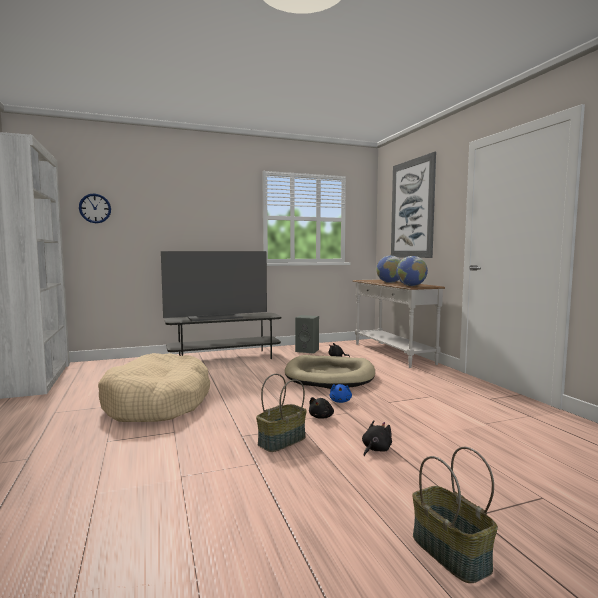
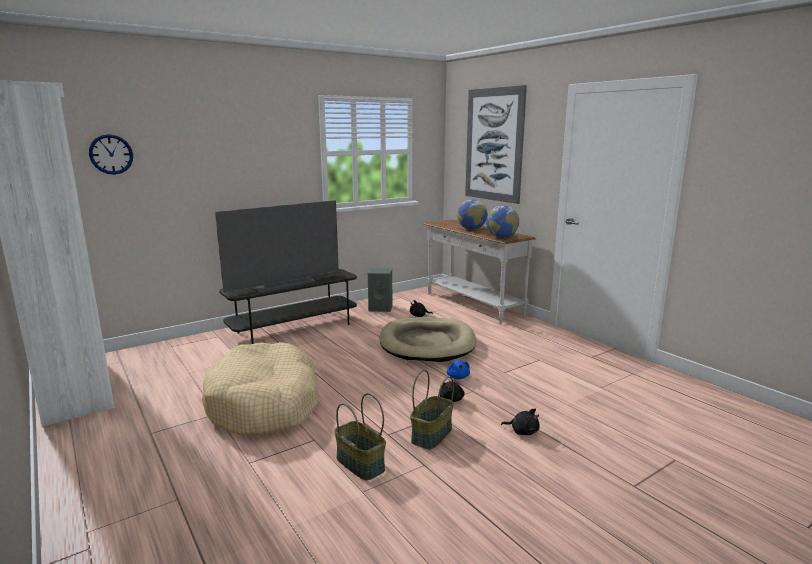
camera: 15 degrees left, 10 degrees up
black plush toy [362,420,392,456] -> black plush toy turned 90 degrees clockwise [501,409,540,435]
basket [413,447,498,583] -> basket moved to [334,393,386,480]

